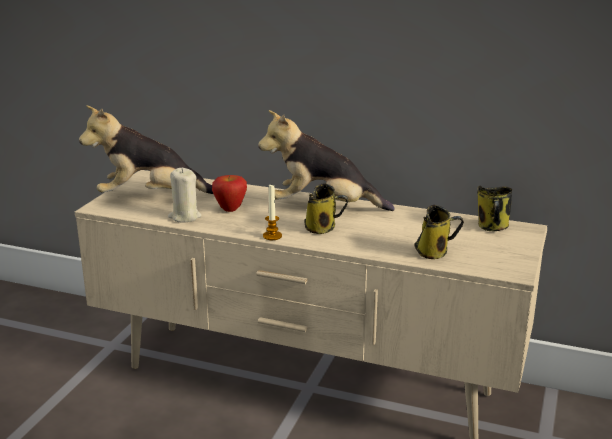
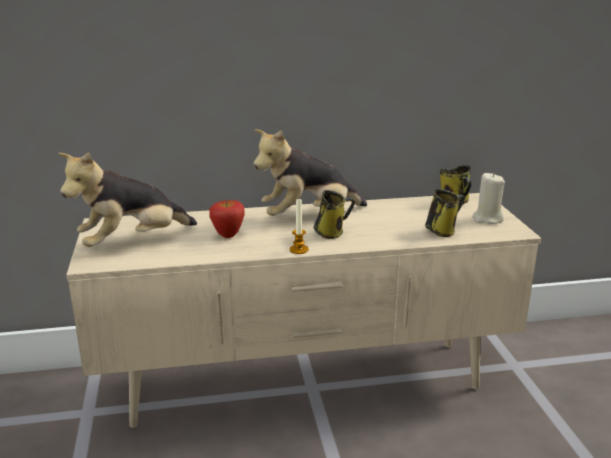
camera: 30 degrees left, 0 degrees up
beige candle [168,168,202,223] -> beige candle moved to [473,173,505,224]

